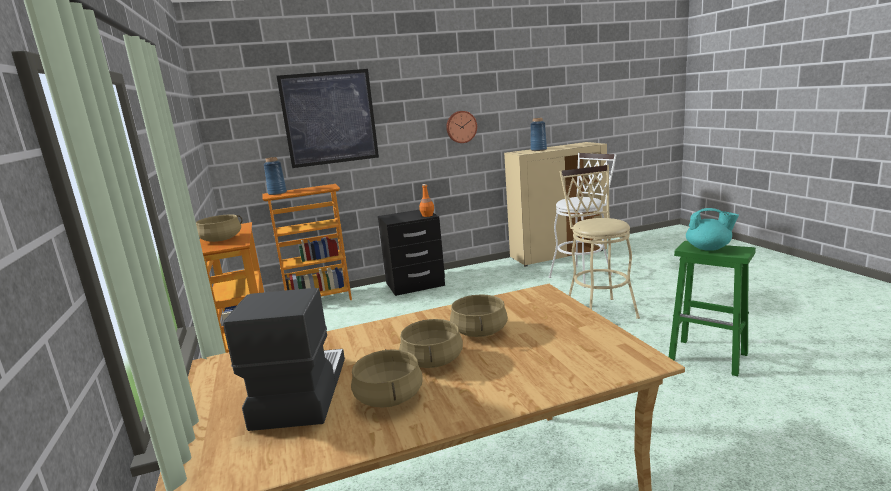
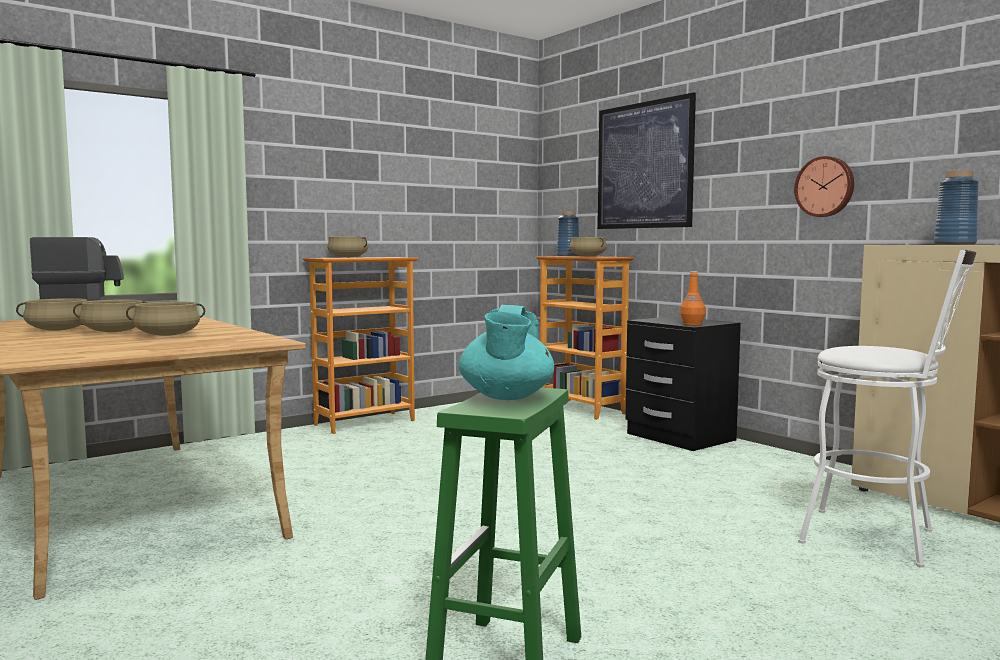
camera: 70 degrees right, 10 degrees down
beige stool [560,165,640,319] -> none
none -> beige cooking pot [569,237,607,257]

